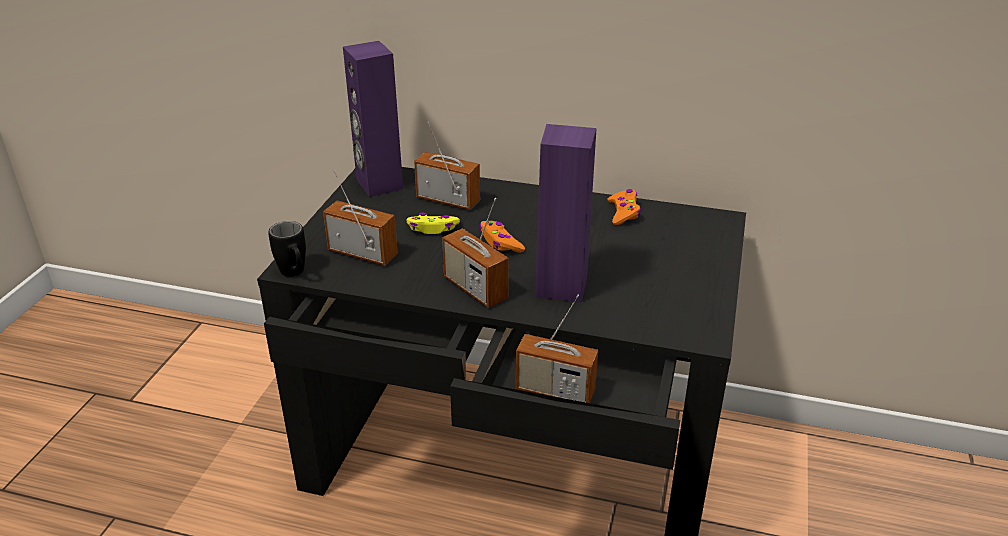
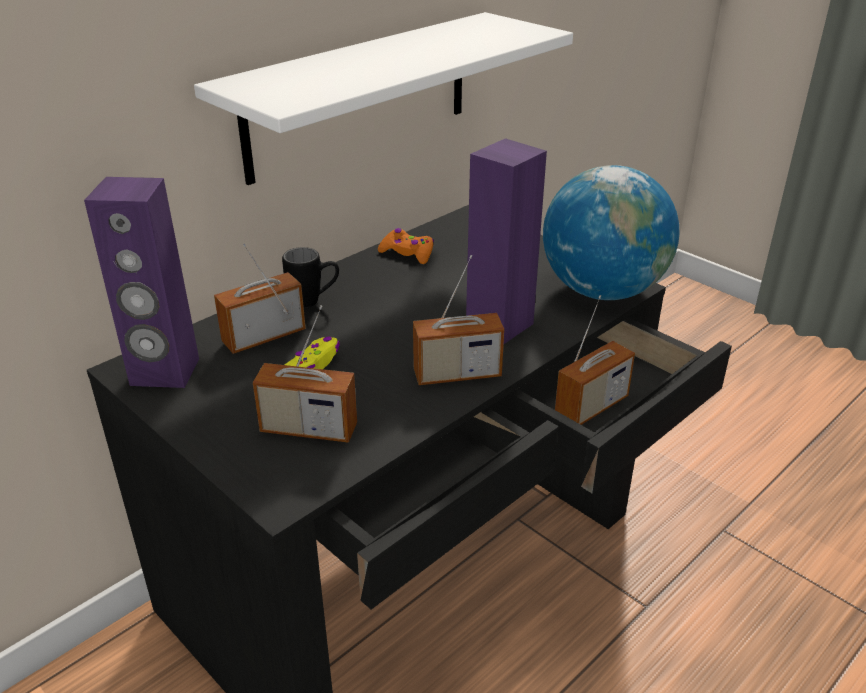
camera: 60 degrees left, 0 degrees up
black mug [268,221,306,277] -> black mug moved to [282,247,339,308]
radio [323,170,398,266] -> radio turned 135 degrees counterclockwise [253,305,357,443]
orange game controller [479,221,525,253] -> none
none -> white shelf [194,12,573,185]
none -> globe [543,165,680,300]

